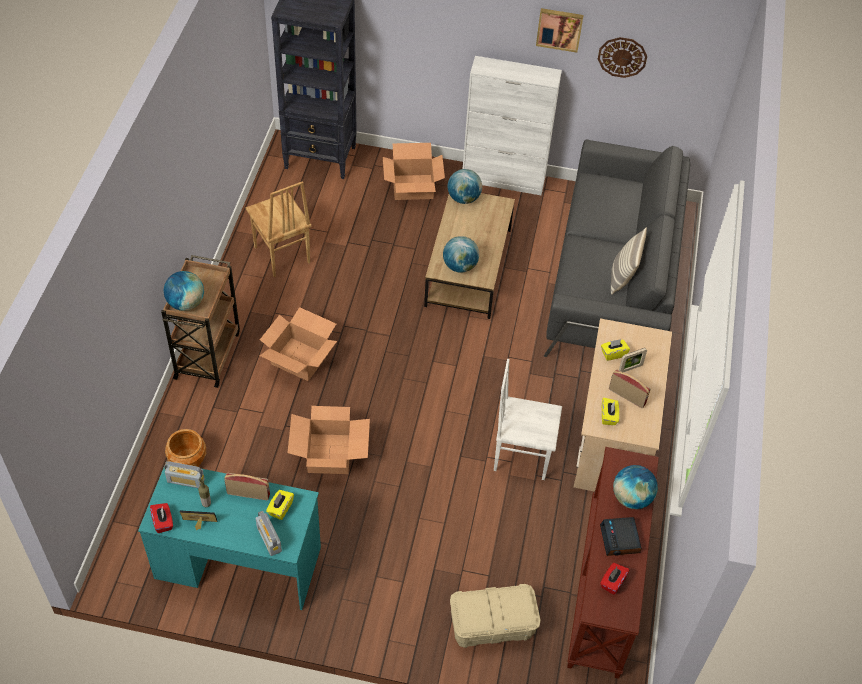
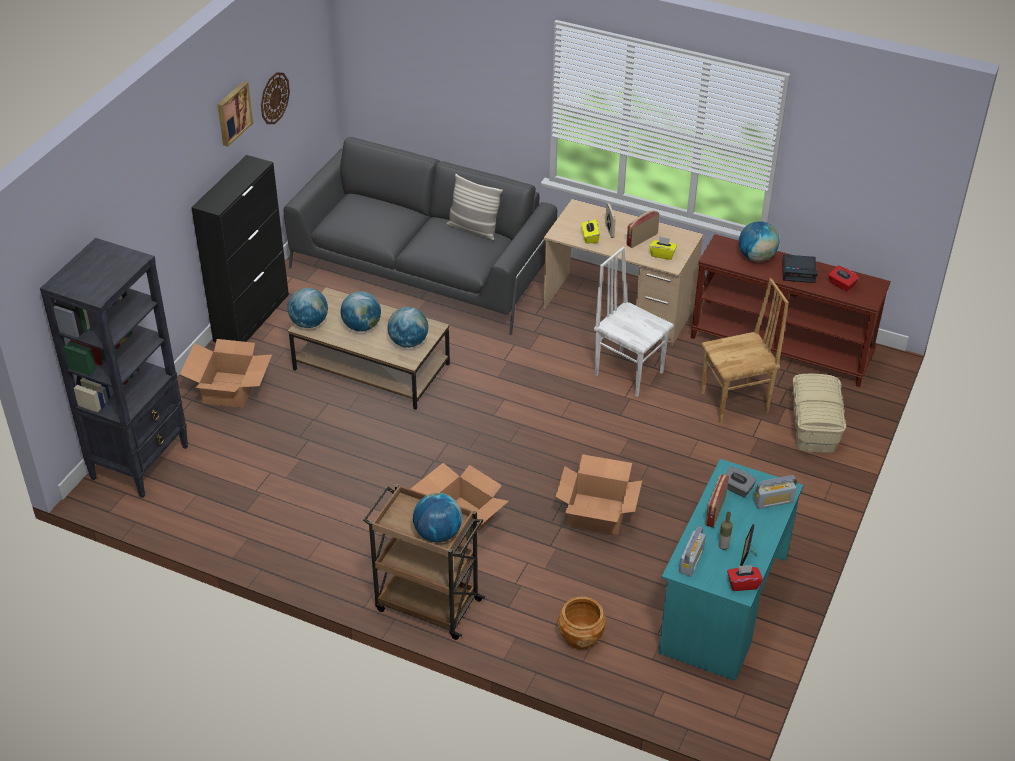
camera: 75 degrees left, 10 degrees down
brown chair [246,181,311,277] -> brown chair moved to [701,278,789,423]
yellow tissue box [266,490,294,520] -> grey tissue box [725,467,756,497]
white cabinet [463,56,562,195] -> black cabinet [191,155,289,342]
white chair [494,359,562,480] -> white chair turned 105 degrees clockwise [594,247,674,397]
none -> globe [341,291,381,332]

